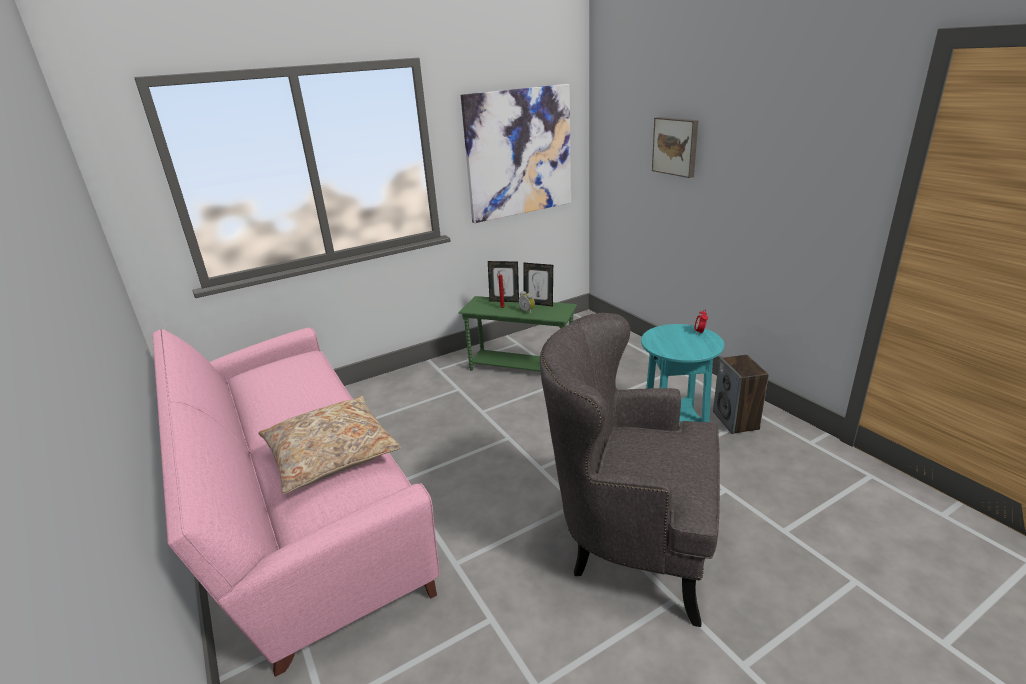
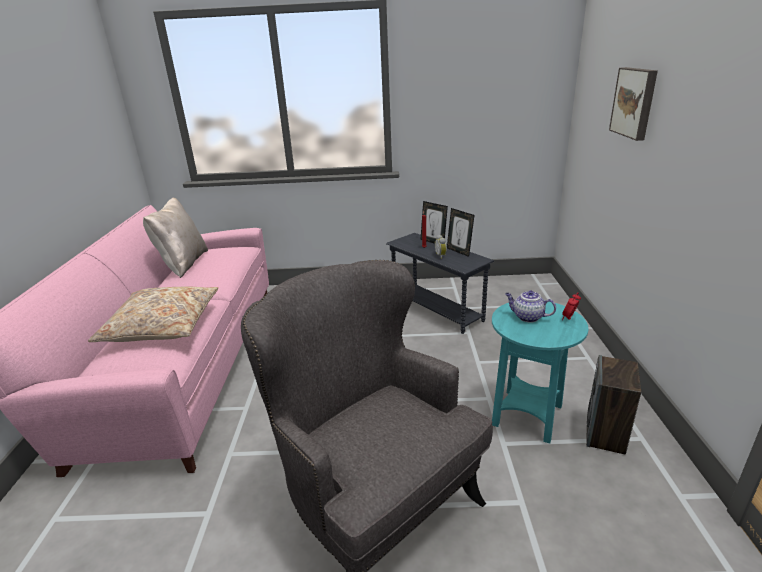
camera: 30 degrees right, 0 degrees up
green side table [459,296,577,371] -> grey side table [386,233,494,334]
picture [461,84,571,223] -> none
none -> beige pillow [143,198,208,278]
none -> teapot [505,290,556,323]

